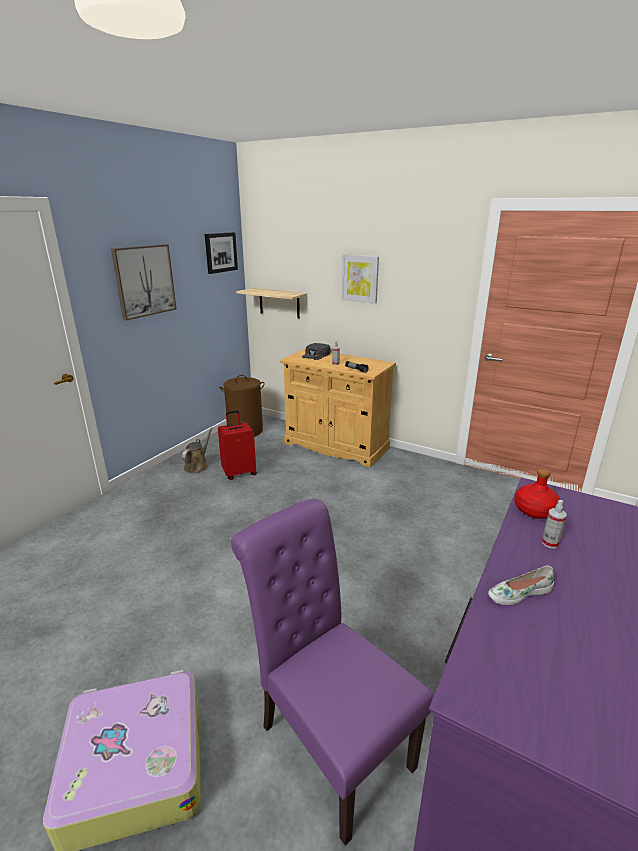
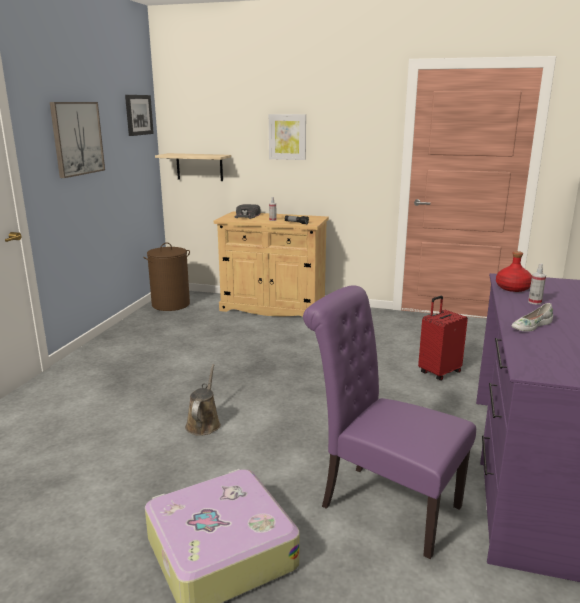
camera: 15 degrees left, 5 degrees down
brown watering can [182,427,213,473] -> brown watering can moved to [185,364,221,436]
red suitcase [218,410,257,480] -> red suitcase moved to [418,296,468,380]

